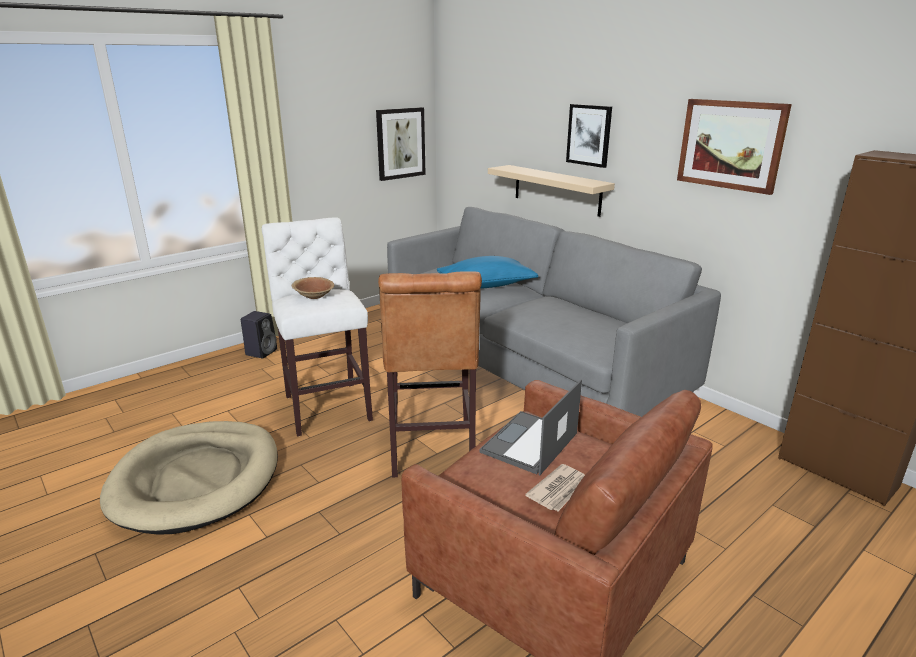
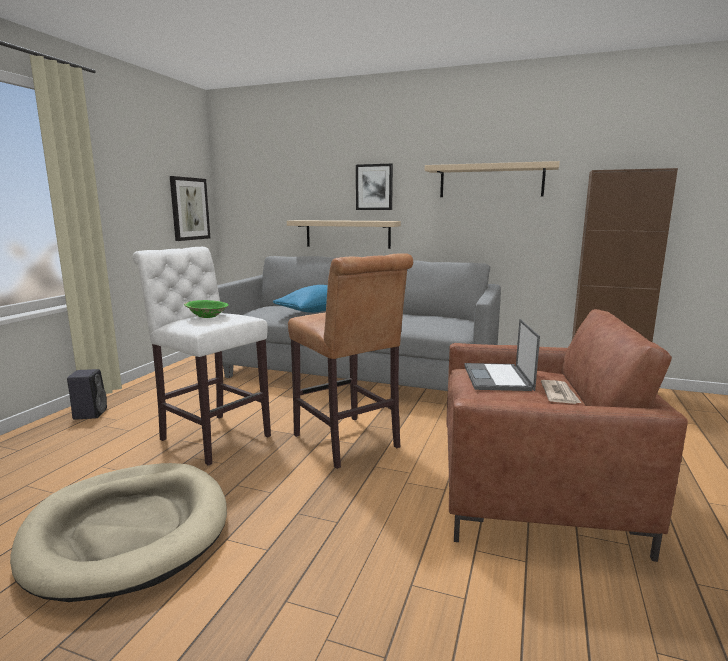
camera: 30 degrees left, 10 degrees down
brown bowl [292,277,335,299] -> green bowl [184,300,228,318]
picture [677,99,792,195] -> beige shelf [425,161,560,197]

